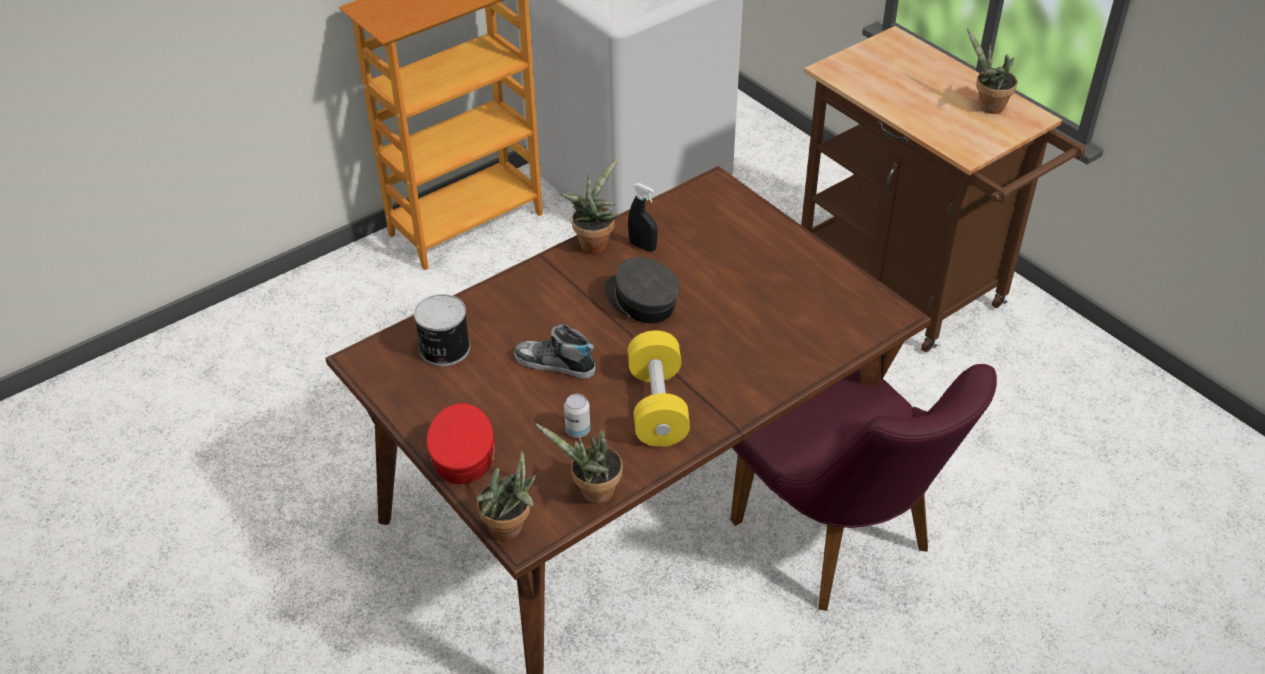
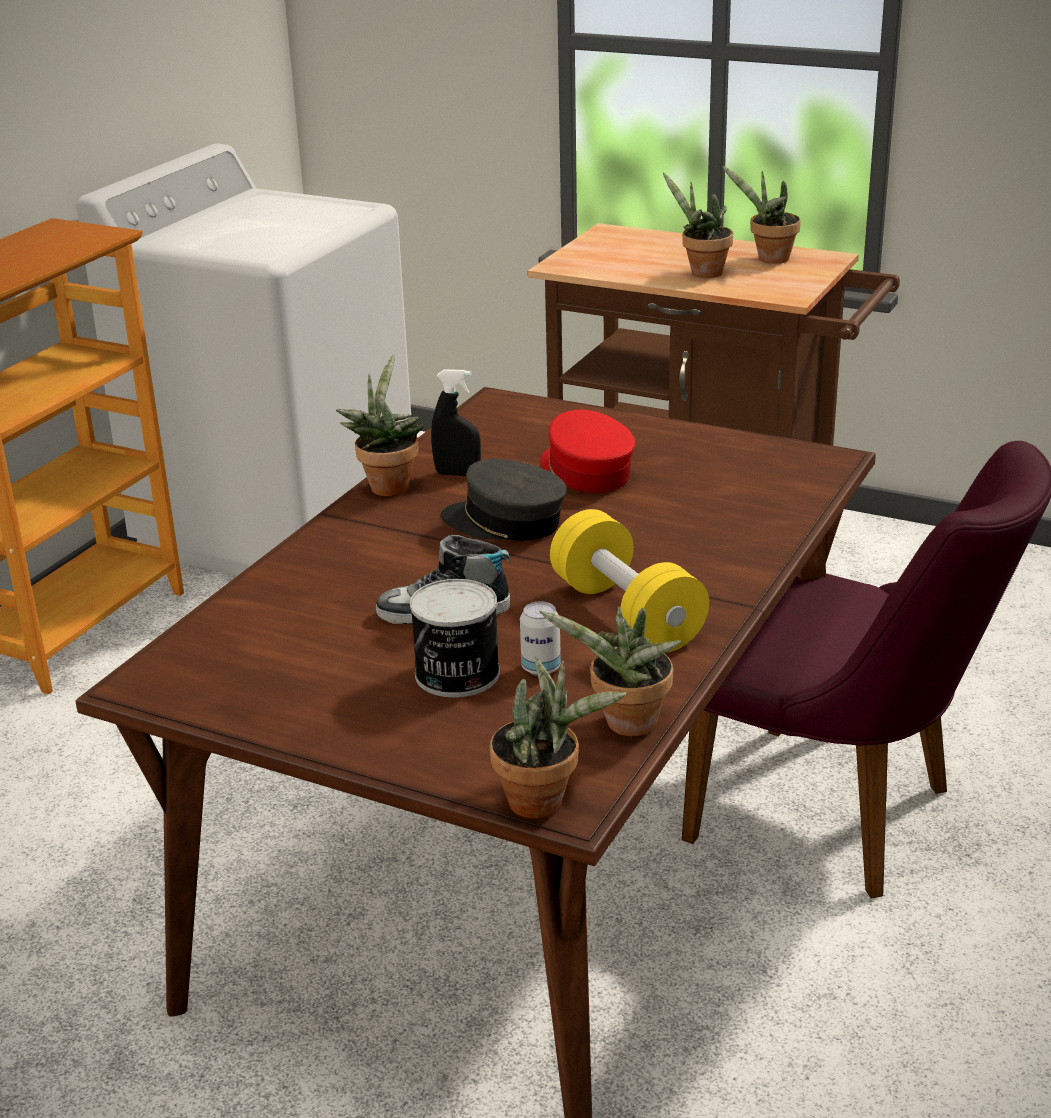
camera: 25 degrees left, 15 degrees down
can [414,294,470,366] -> can moved to [410,579,500,698]
red cap [426,403,495,484] -> red cap moved to [540,410,635,493]
none -> potted plant [663,172,733,278]

